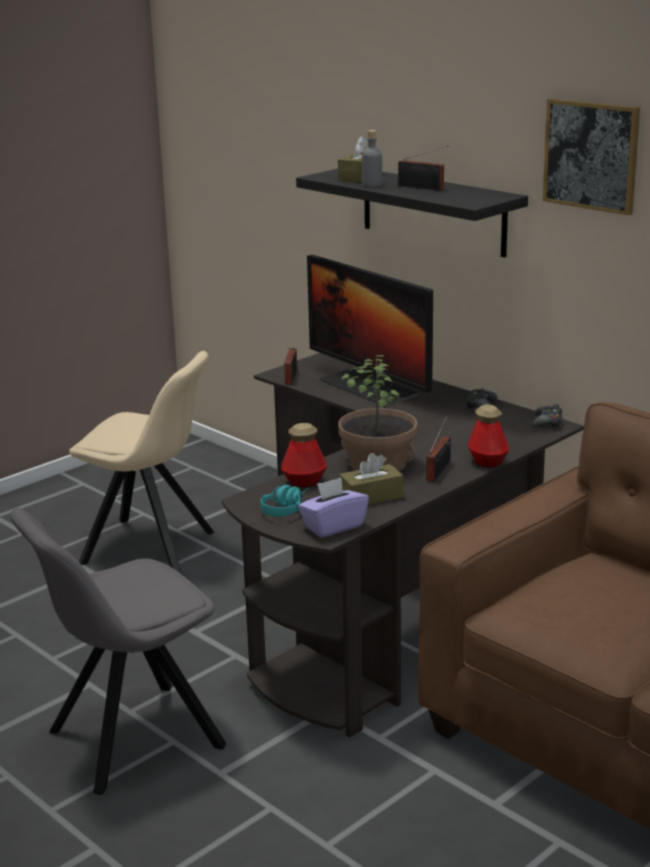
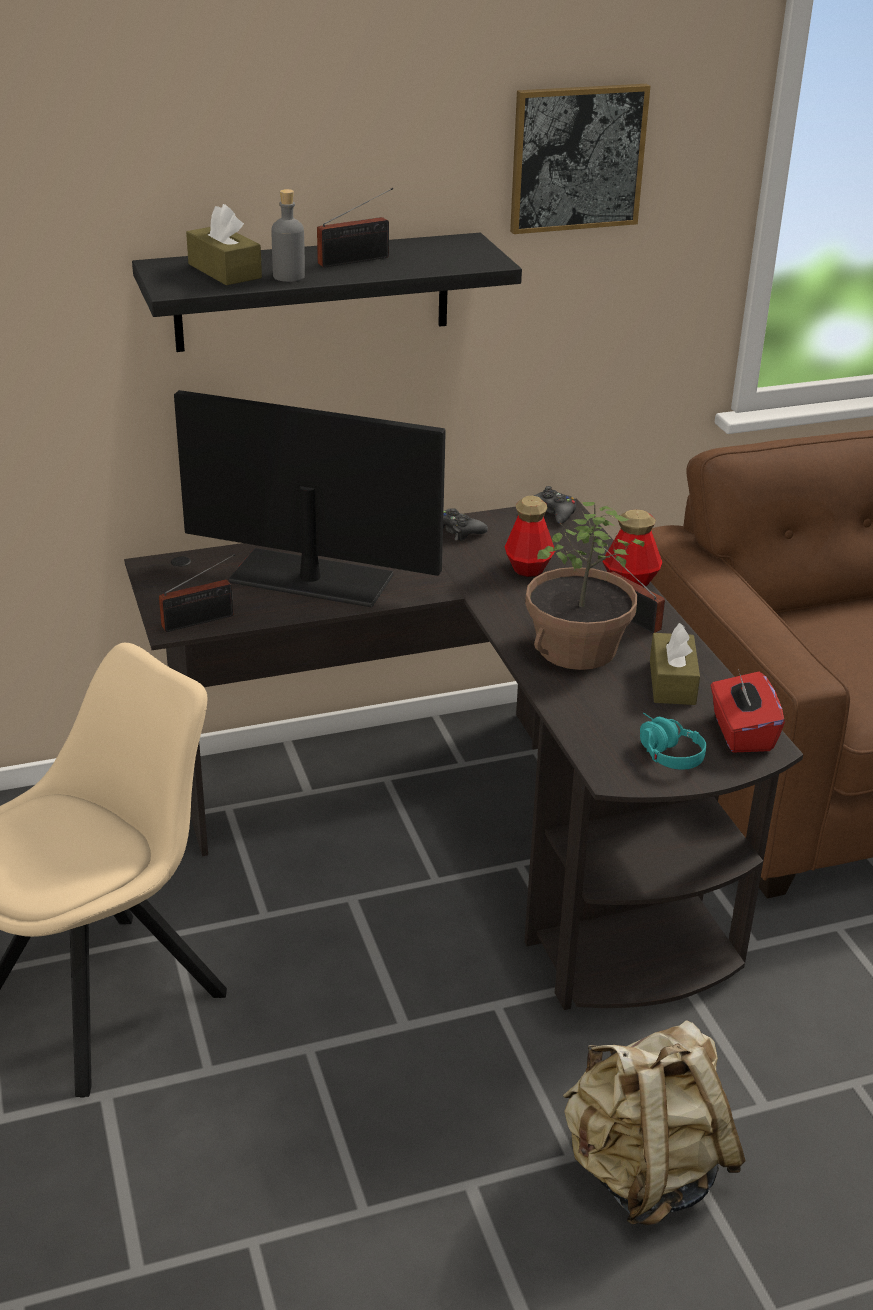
camera: 65 degrees left, 10 degrees up
grey chair [10,508,226,795] -> beige backpack [563,1020,745,1225]
bottle [281,423,327,487] -> bottle moved to [505,496,555,577]
radio [284,348,297,384] -> radio turned 60 degrees counterclockwise [159,554,235,632]
purple tissue box [298,478,369,538] -> red tissue box [711,669,785,753]
monitor [307,255,433,406] -> monitor turned 150 degrees counterclockwise [174,390,446,607]

